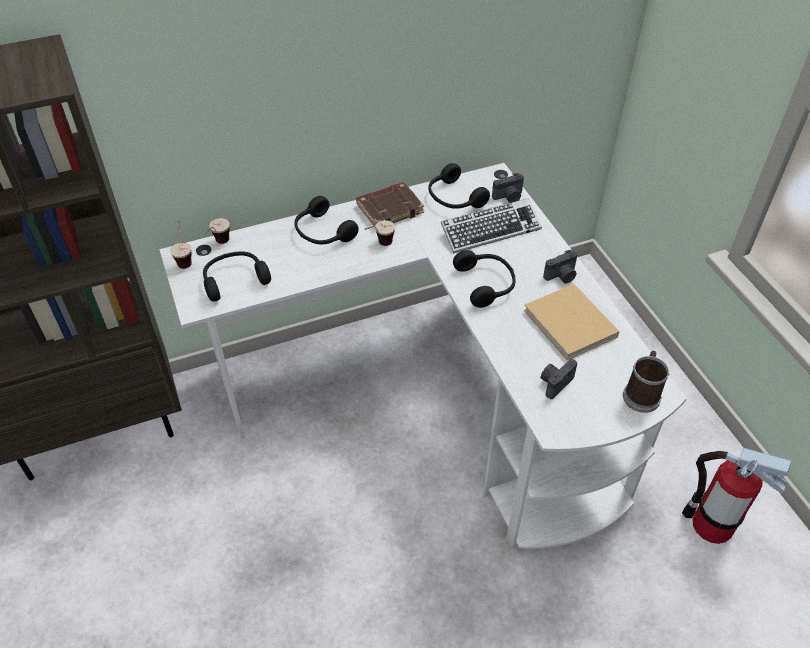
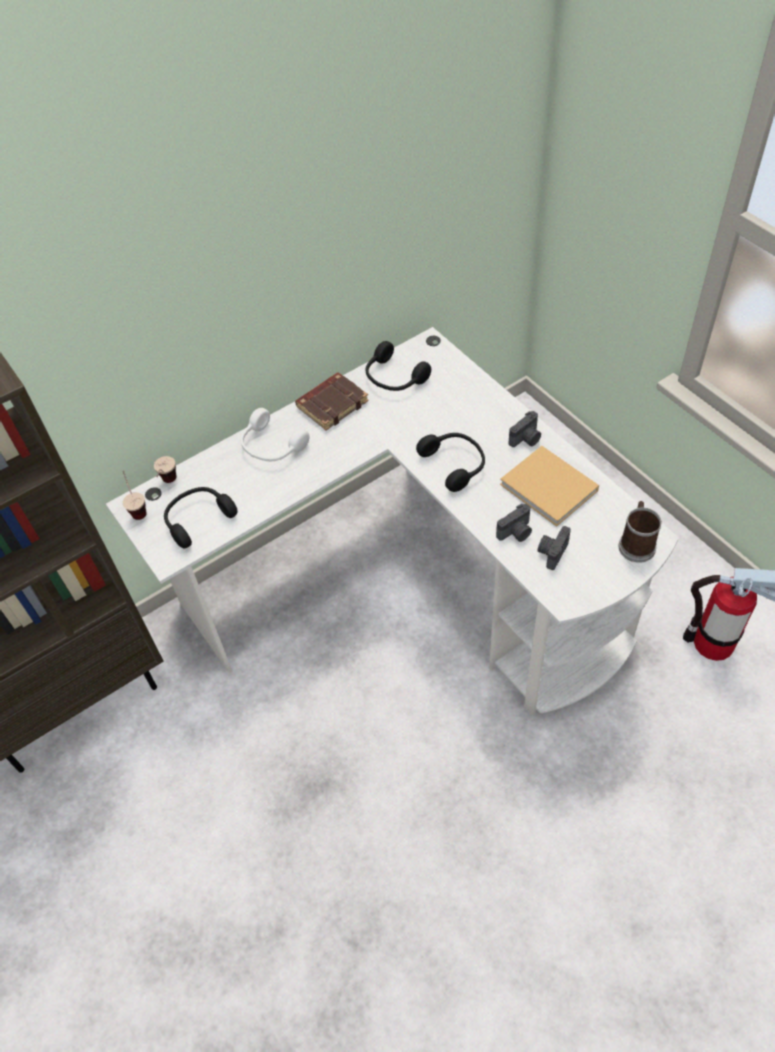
camera: 10 degrees left, 5 degrees up
black headphones [294,196,359,244] -> white headphones [240,408,309,461]
cup [365,220,395,246] -> none
keyboard [441,198,542,253] -> none
camera [492,173,524,203] -> camera moved to [496,504,532,542]

